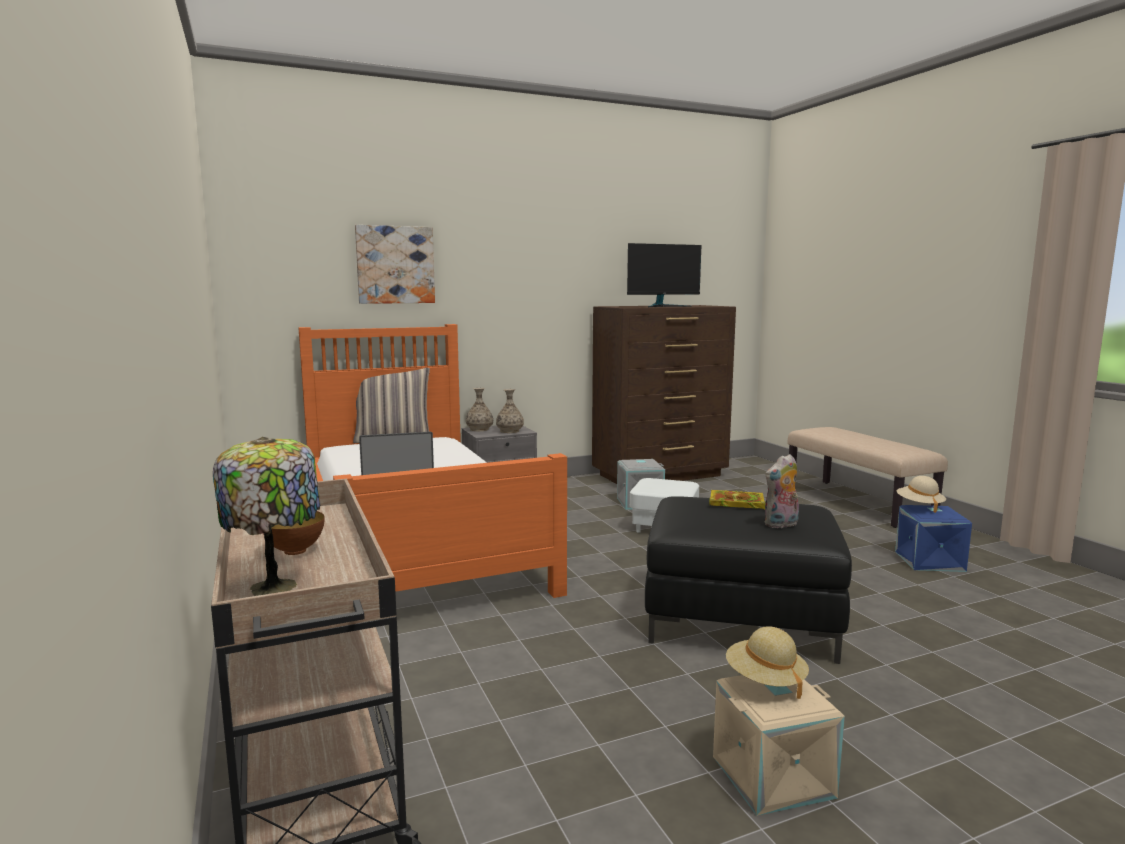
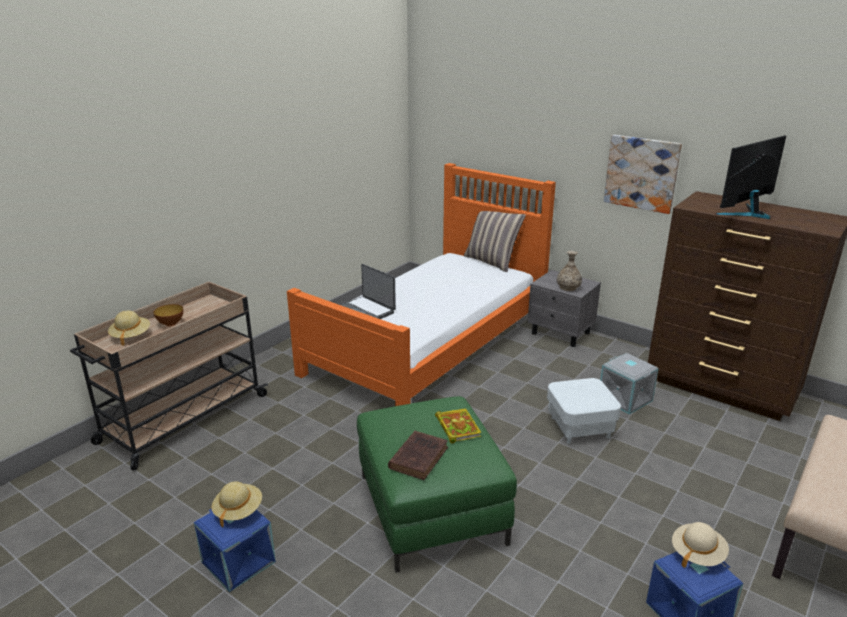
camera: 60 degrees right, 15 degrees up
table lamp [213,437,321,596] -> beige hat [108,311,150,346]
picture [355,225,435,304] -> picture moved to [604,135,682,214]
vase [466,388,493,431] -> none
monitor [627,243,701,307] -> monitor turned 105 degrees clockwise [716,136,786,219]
black ottoman [645,496,852,664] -> green ottoman [357,396,517,573]
beige storage box [713,675,845,816] -> blue storage box [194,509,276,592]
plush toy [764,454,799,529] -> brown book [388,431,448,480]

